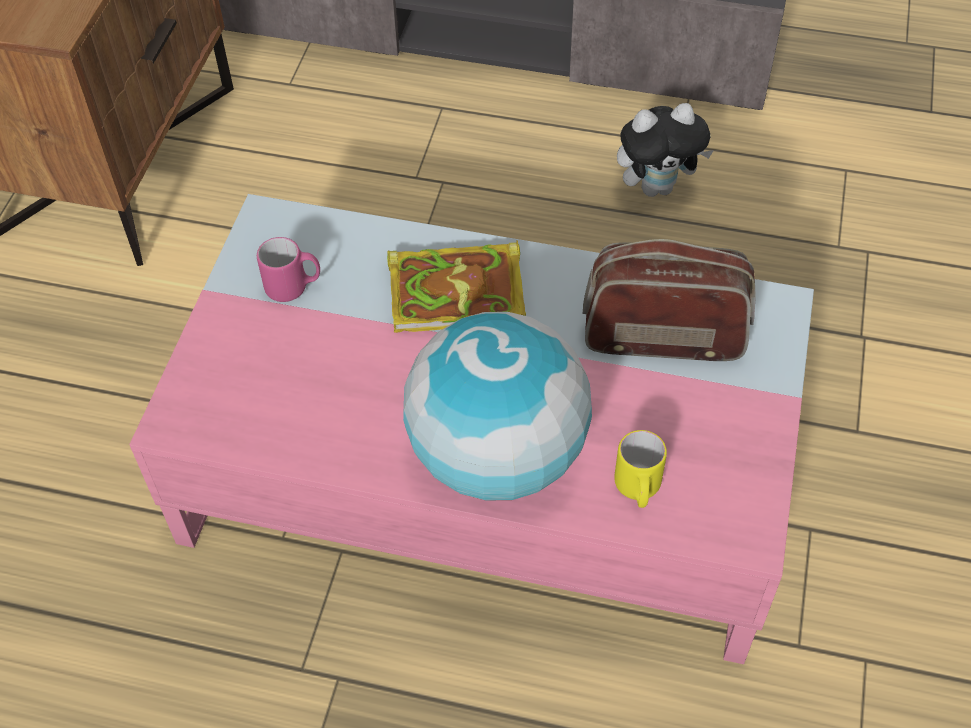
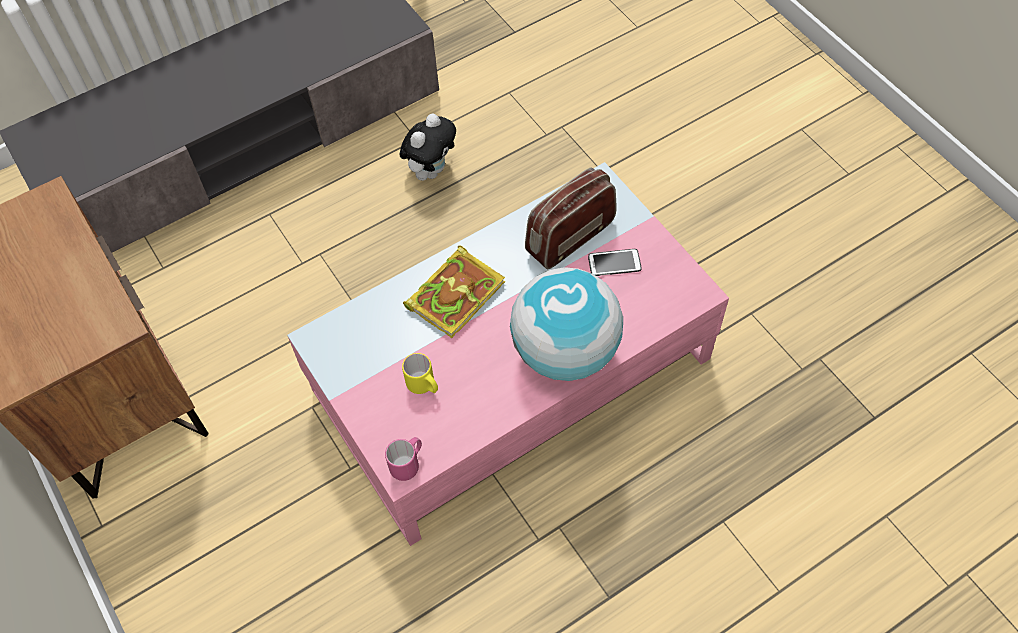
camera: 45 degrees left, 5 degrees up
pink mug [257,237,320,302] -> pink mug moved to [385,437,422,481]
yellow mug [614,430,667,508] -> yellow mug moved to [402,353,438,394]
none -> phone [588,249,642,276]

